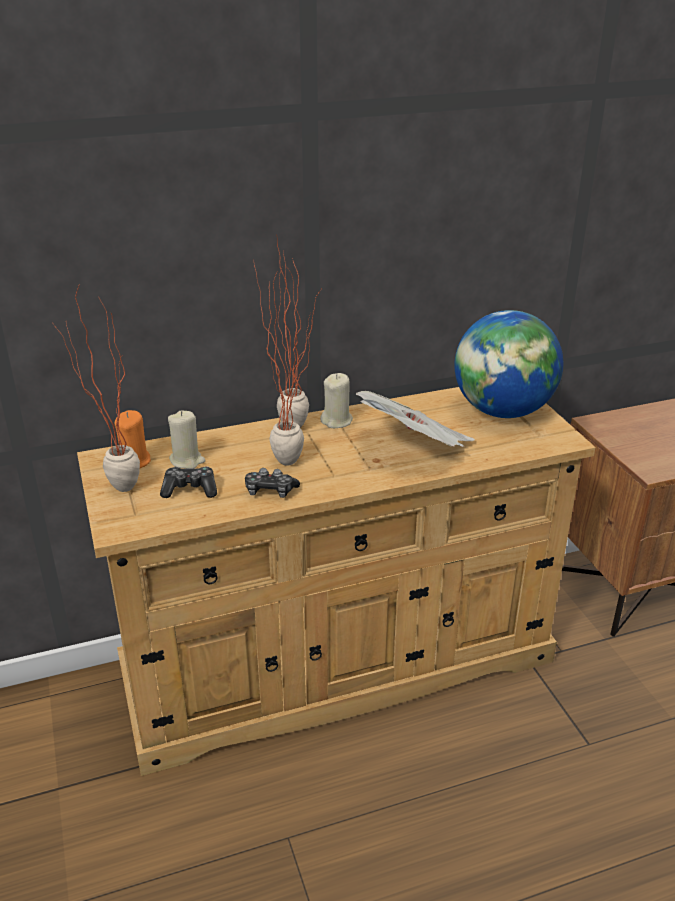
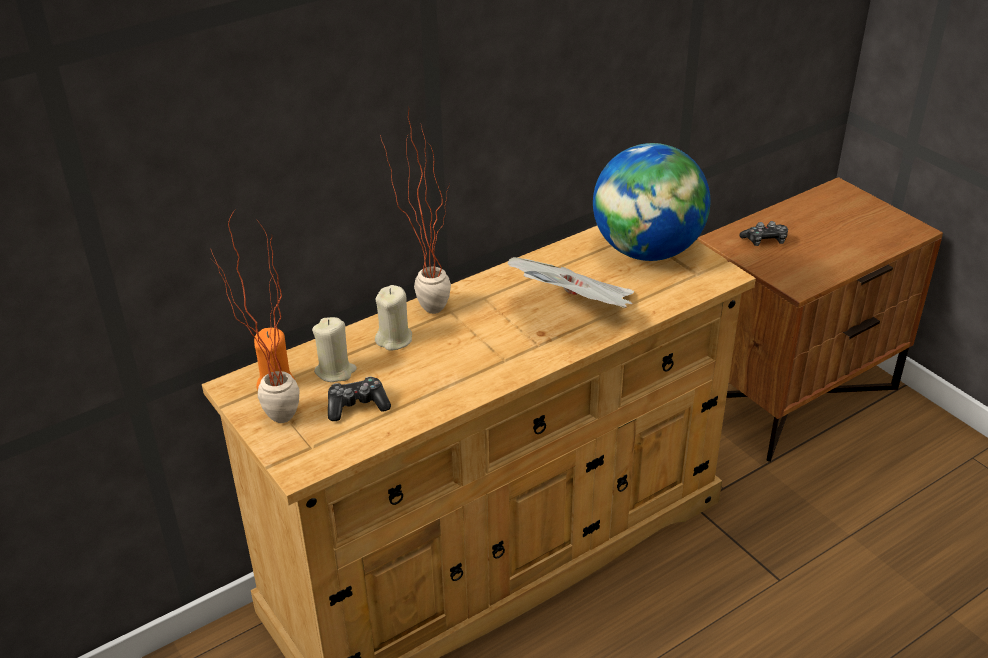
camera: 15 degrees left, 5 degrees up
game controller [245,468,300,498] -> game controller moved to [740,221,788,246]
potted plant [266,258,321,466] -> none
beige candle [320,373,353,428] -> beige candle moved to [375,285,412,351]

